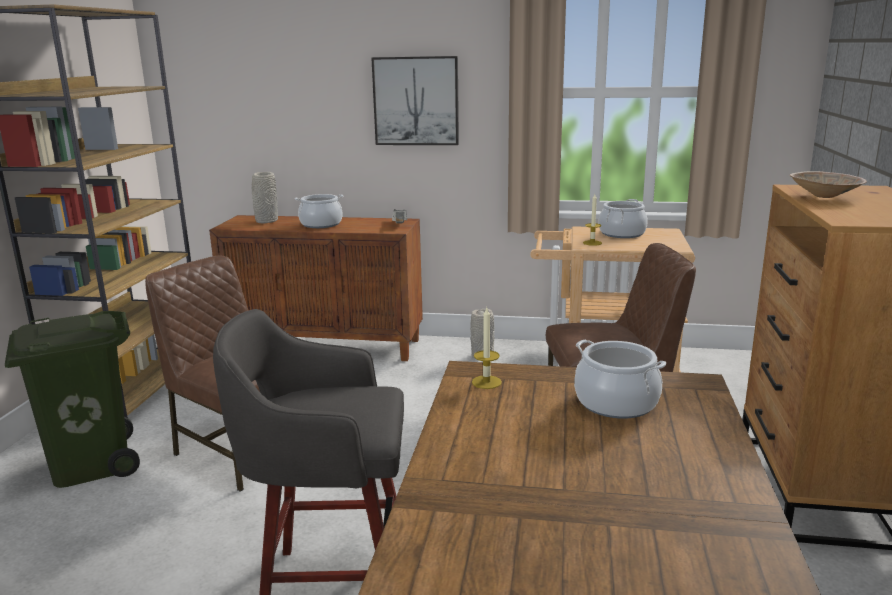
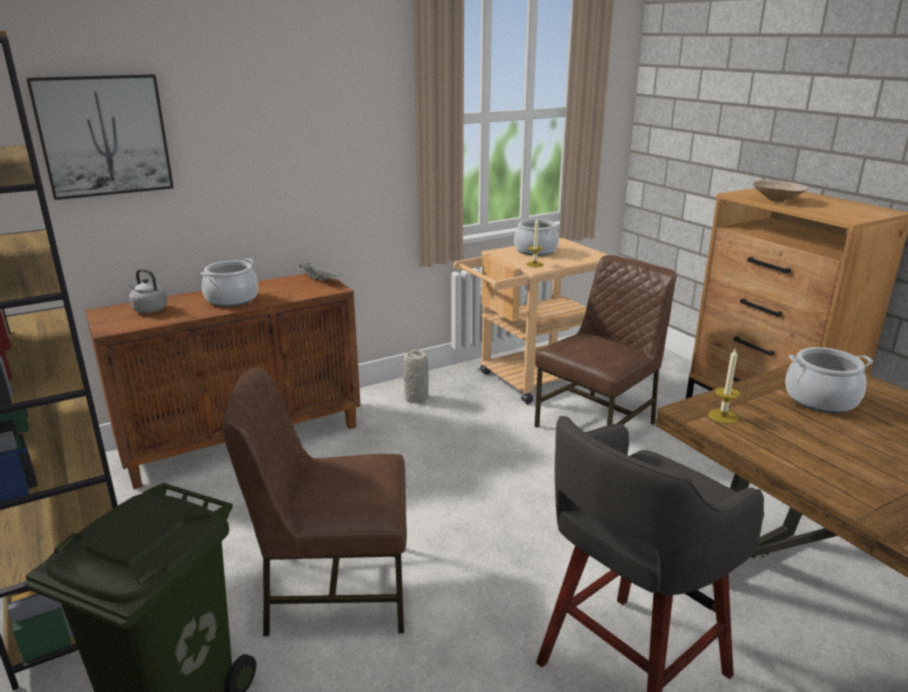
camera: 40 degrees left, 5 degrees up
grey vase [252,172,278,223] -> grey kettle [129,269,167,313]
picture [371,56,459,145] -> picture moved to [26,74,174,200]

